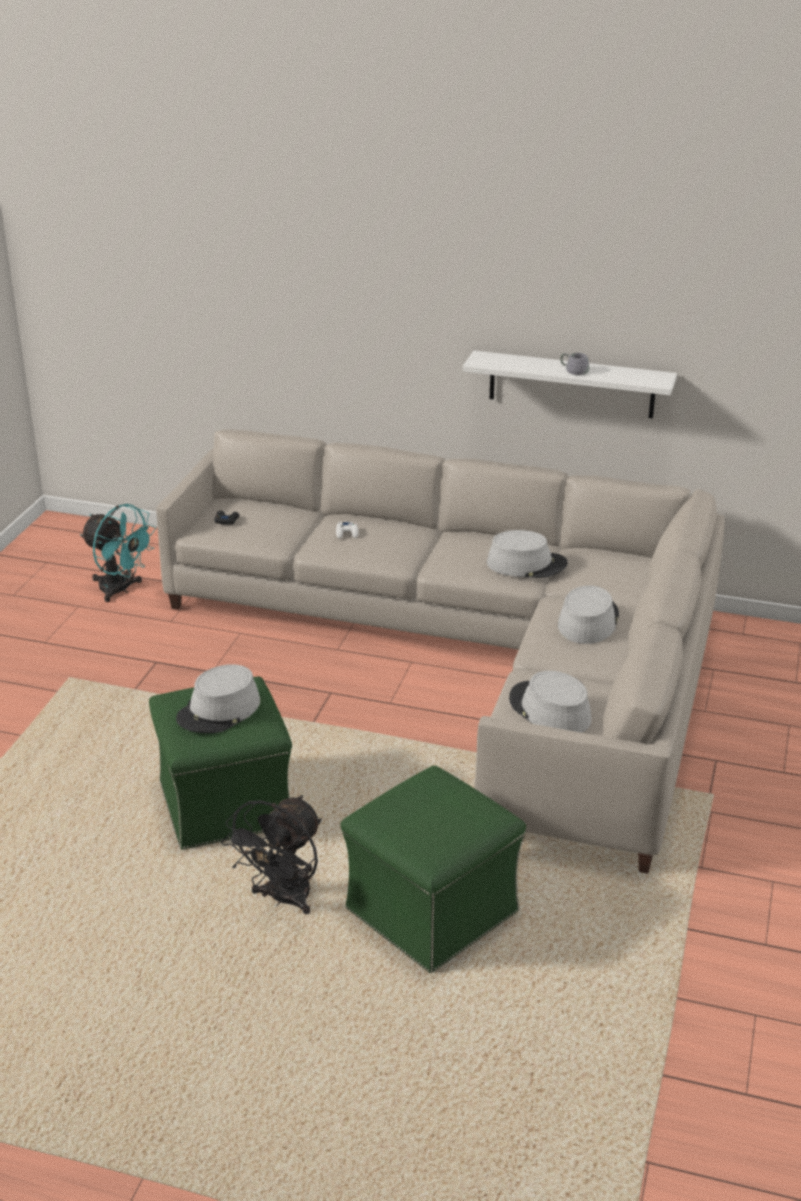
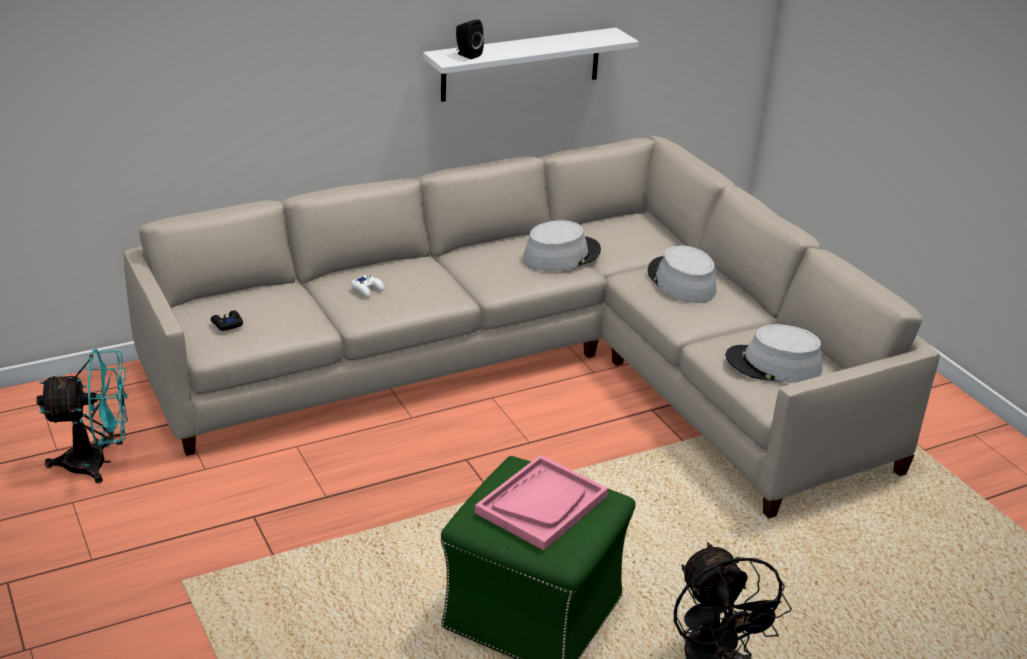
camera: 45 degrees left, 0 degrees up
grey hat [176,664,260,733] -> pink tray [475,455,608,550]
green ottoman [340,765,526,973] -> none
grey mug [560,353,589,375] -> none
none -> black speaker [456,20,484,59]

